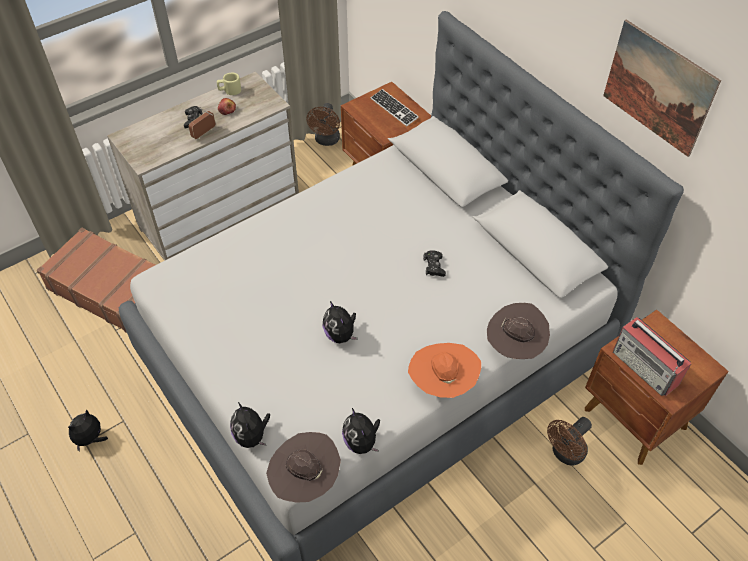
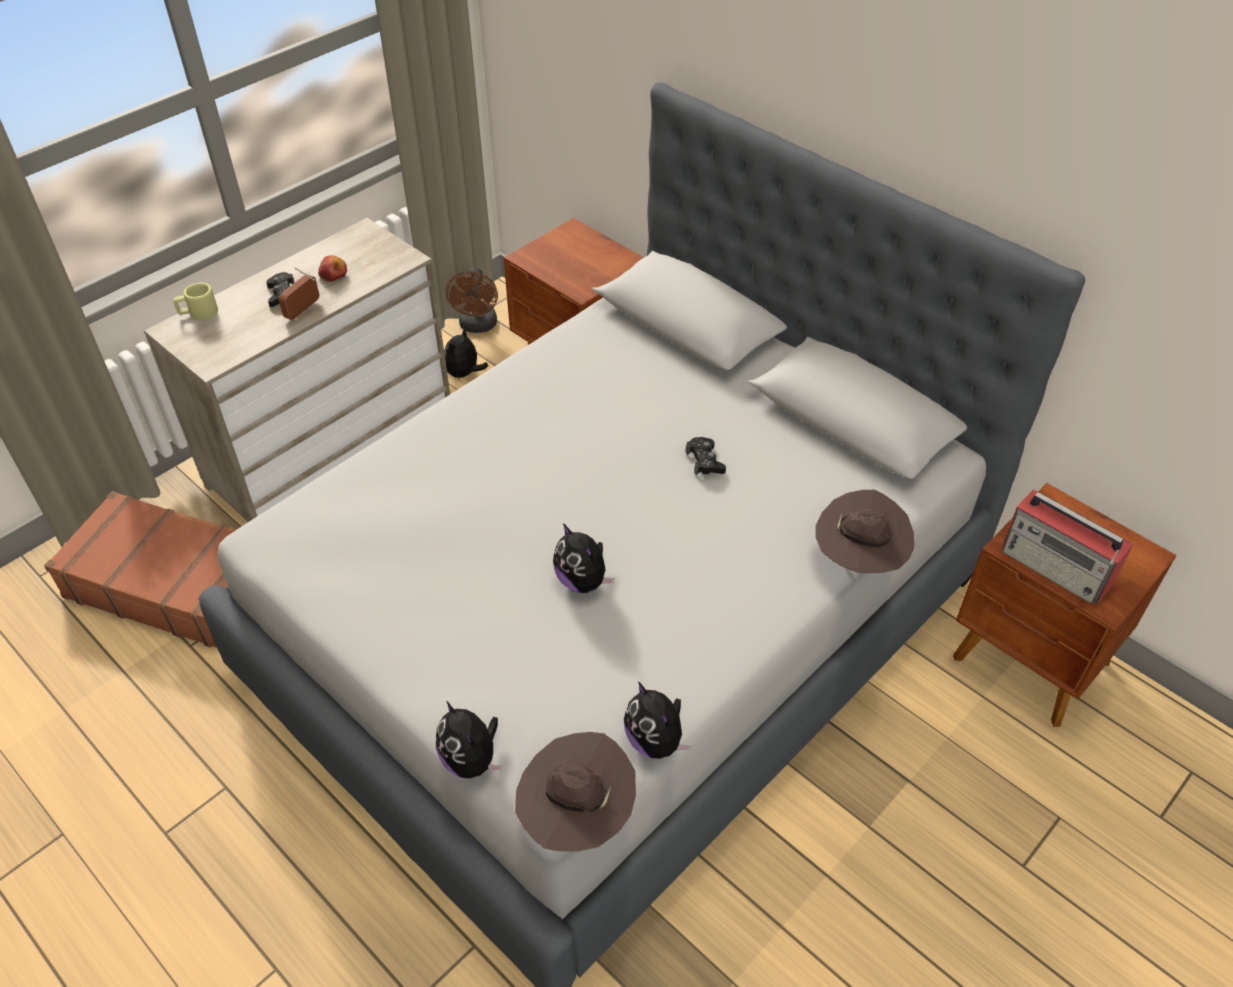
camera: 10 degrees left, 5 degrees down
plush toy [68,409,108,452] -> plush toy moved to [444,328,488,380]
beige mug [217,73,241,95] -> beige mug moved to [173,283,218,320]
keyboard [371,89,419,126] -> none
orange hat [408,343,481,398] -> none
brown fan [547,417,592,466] -> none
picture [603,20,721,157] -> none

